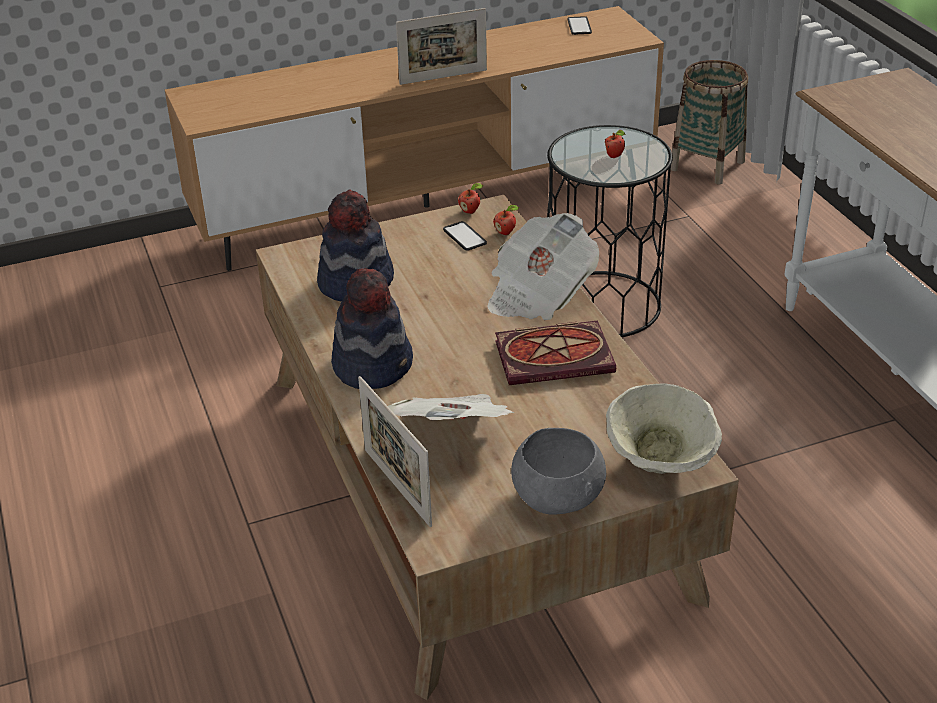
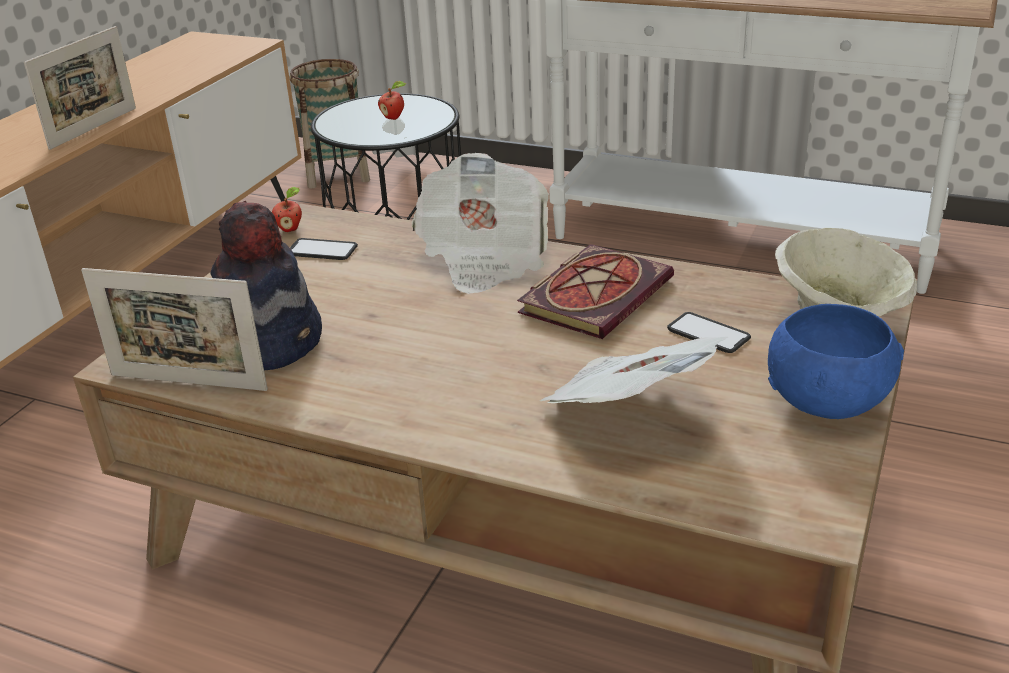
camera: 45 degrees left, 5 degrees down
hat [331,268,413,389] -> none
picture frame [358,376,432,527] -> picture frame moved to [81,268,268,391]
apple [493,205,519,235] -> none
grey bowl [511,428,606,515] -> blue bowl [768,304,904,419]
phone [567,16,592,35] -> phone moved to [667,312,751,353]

